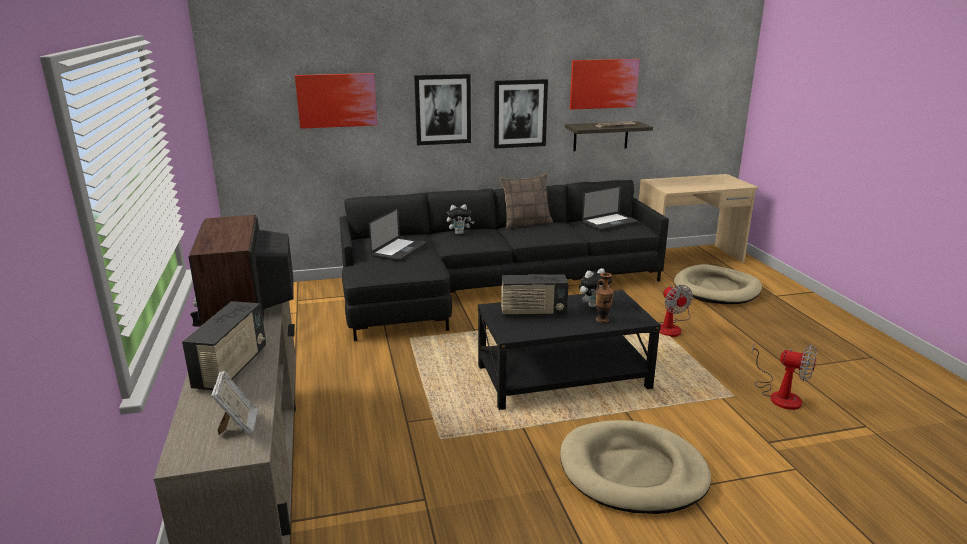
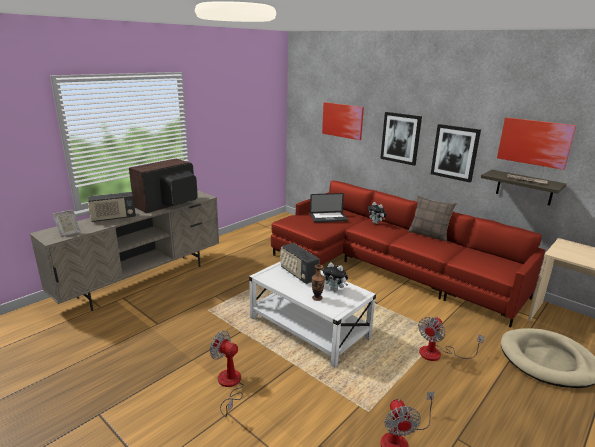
camera: 55 degrees right, 0 degrees up
black sofa [340,180,669,341] -> red sofa [271,181,545,328]
black coffee table [477,290,661,410] -> white coffee table [249,262,376,368]
beige dog bed [560,420,711,514] -> fan [209,331,244,417]
laptop [582,186,638,231] -> none

